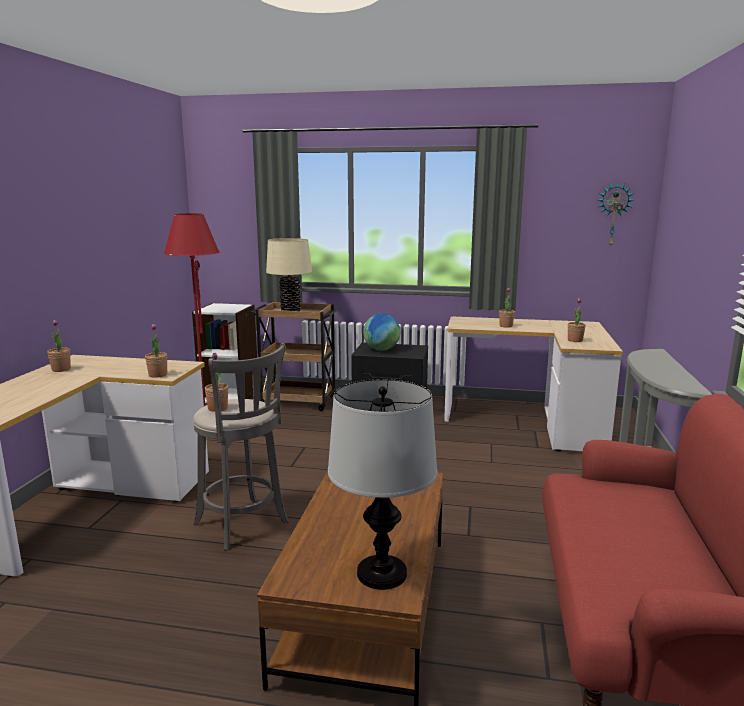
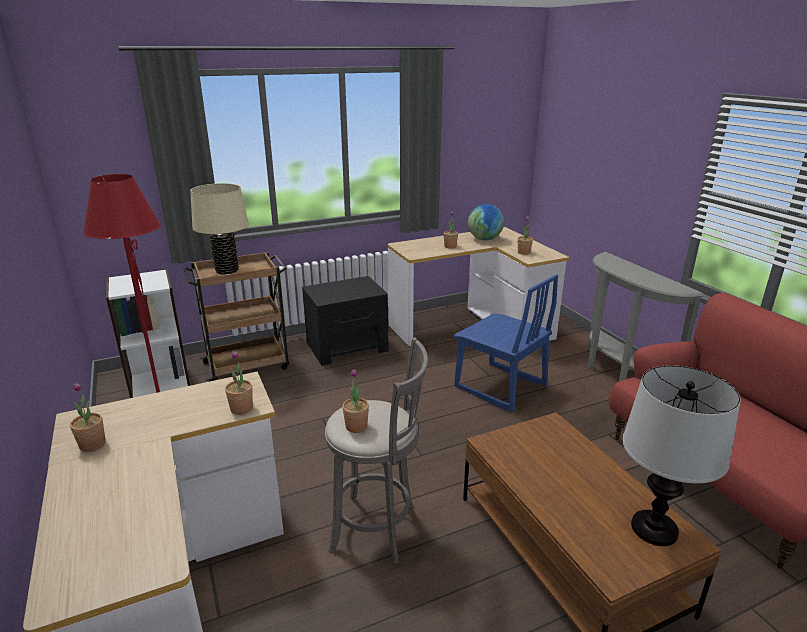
camera: 35 degrees left, 10 degrees up
globe [363,314,400,351] -> globe moved to [468,204,504,240]
wall clock [597,182,634,246] -> none
none -> blue chair [454,274,558,412]

